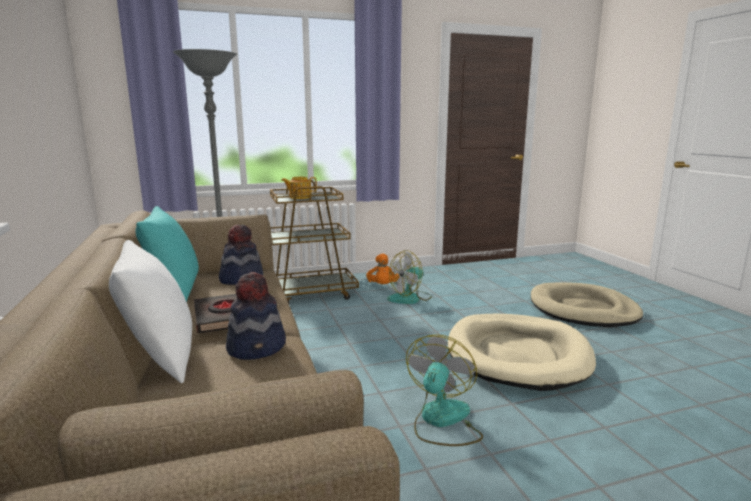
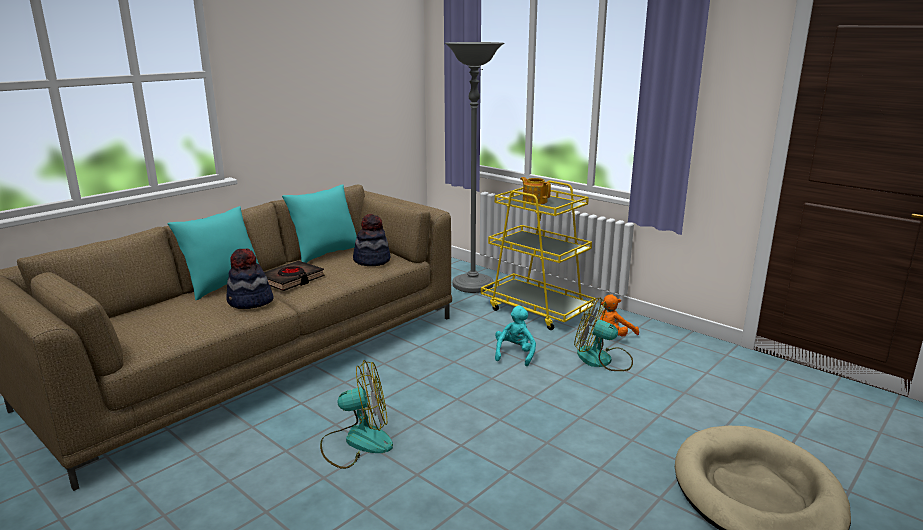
camera: 60 degrees right, 5 degrees up
white pillow [109,240,192,383] -> turquoise pillow [167,206,259,300]
brown cart [270,180,359,304] -> yellow cart [481,181,596,330]
beige dog bed [448,313,596,391] -> none
none -> turquoise plush toy [495,306,536,366]

